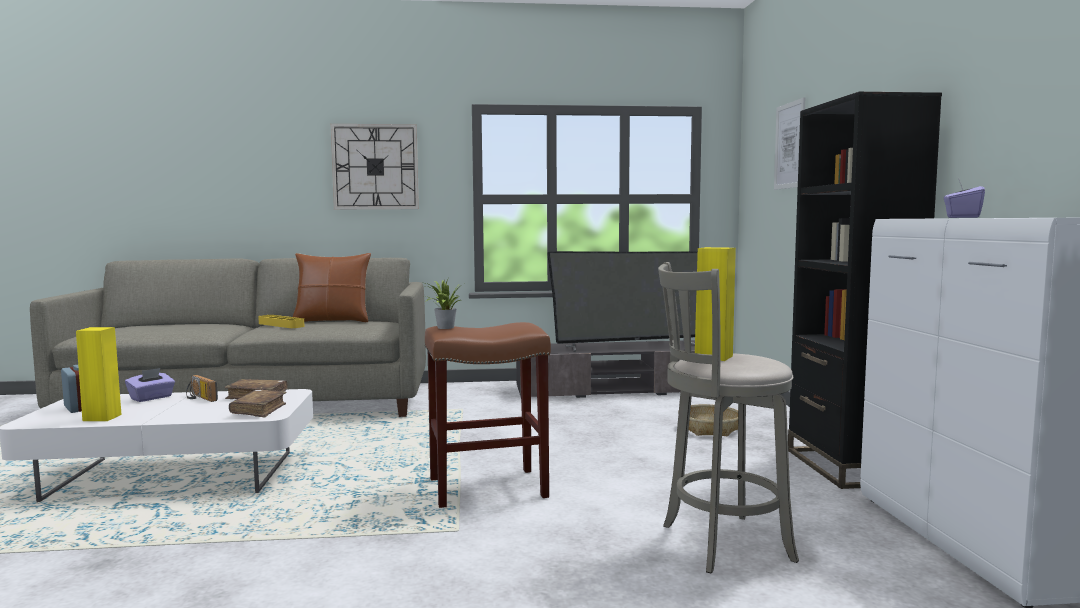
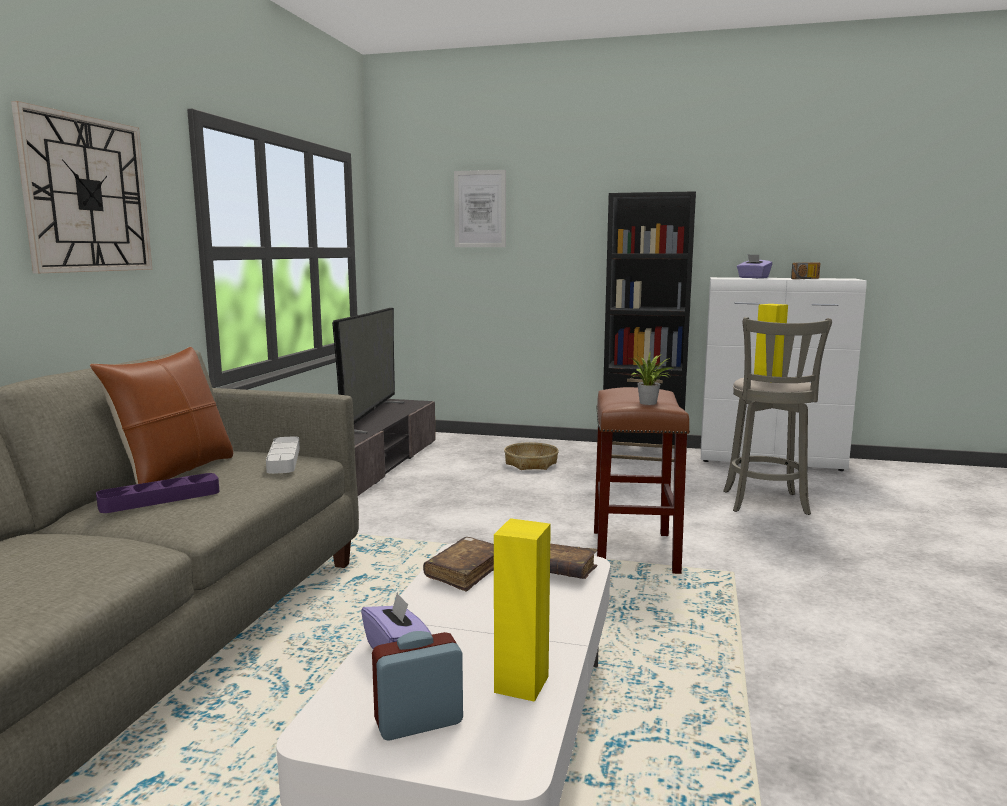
camera: 70 degrees left, 5 degrees up
radio [186,375,218,402] -> radio moved to [791,262,820,279]
yellow tray [258,315,305,328] -> purple tray [96,473,220,513]
none -> grey tray [266,436,300,474]

